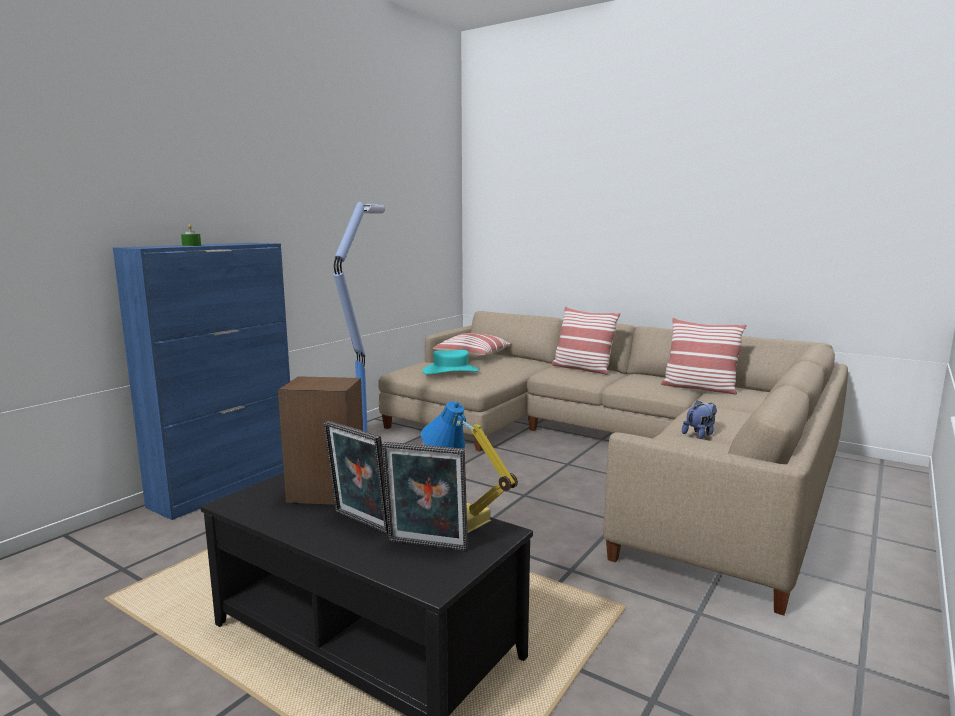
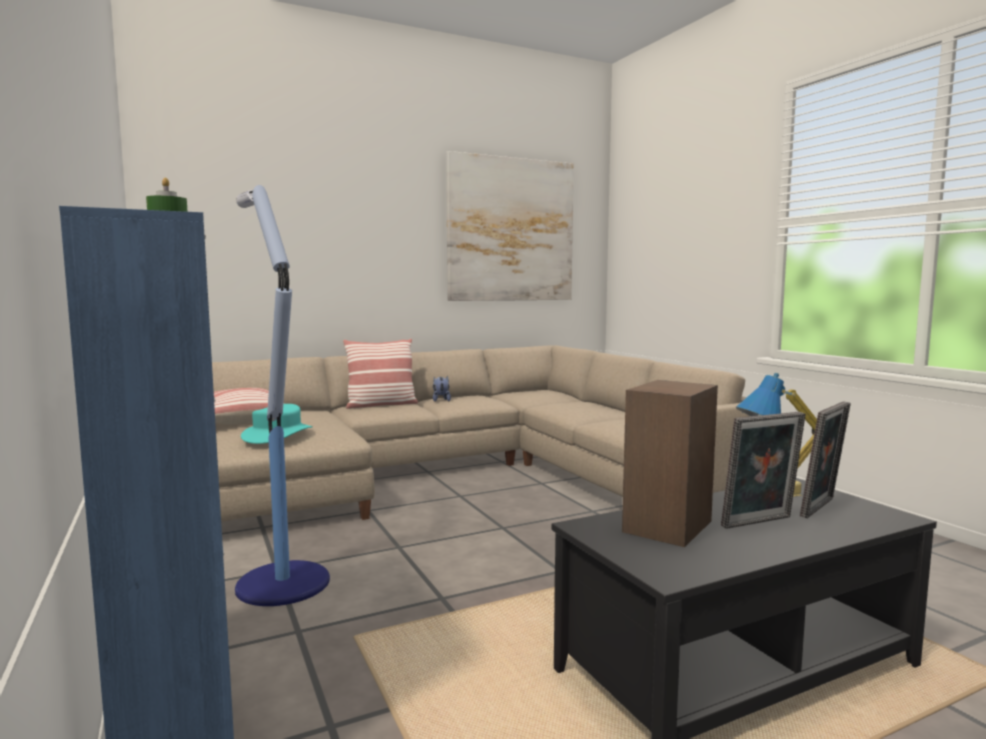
camera: 60 degrees left, 5 degrees down
pillow [661,318,746,395] -> none
plush toy [682,400,717,439] -> plush toy moved to [433,376,451,402]
none -> picture [446,151,574,301]

